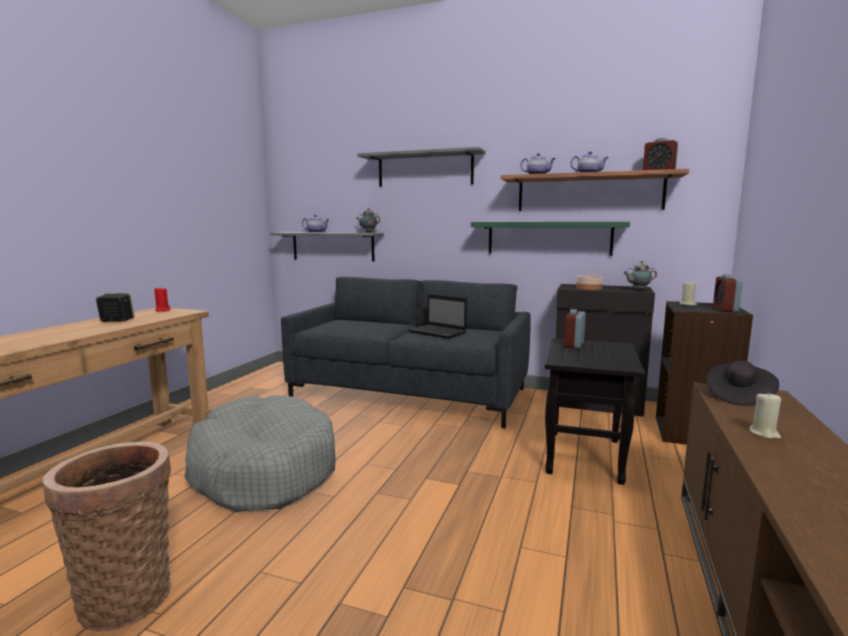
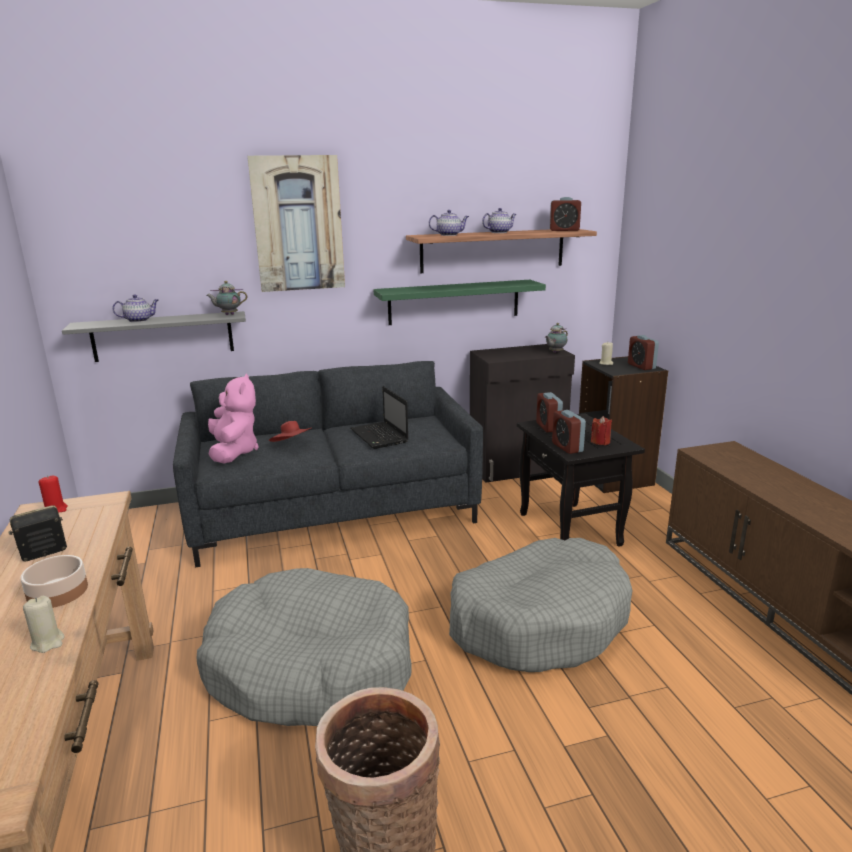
camera: 35 degrees left, 10 degrees up
grey shelf [357,147,486,187] -> picture [247,155,345,292]
laptop [408,294,467,339] -> laptop turned 60 degrees clockwise [350,386,409,449]
bowl [576,275,603,290] -> bowl moved to [20,555,88,608]
black hat [706,360,779,406] -> none
beige candle [749,392,781,439] -> beige candle moved to [23,596,65,653]
none -> pink plush toy [208,374,259,464]
none -> red hat [269,421,311,442]
none -> grey dog bed [449,538,632,672]
none -> alarm clock [552,410,586,454]
none -> red candle [591,416,612,445]

